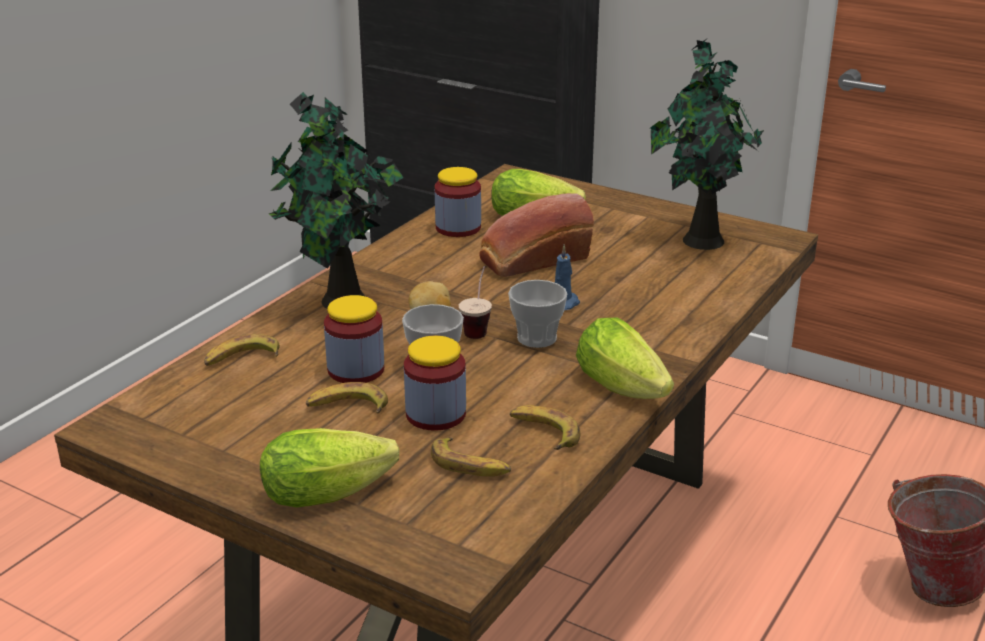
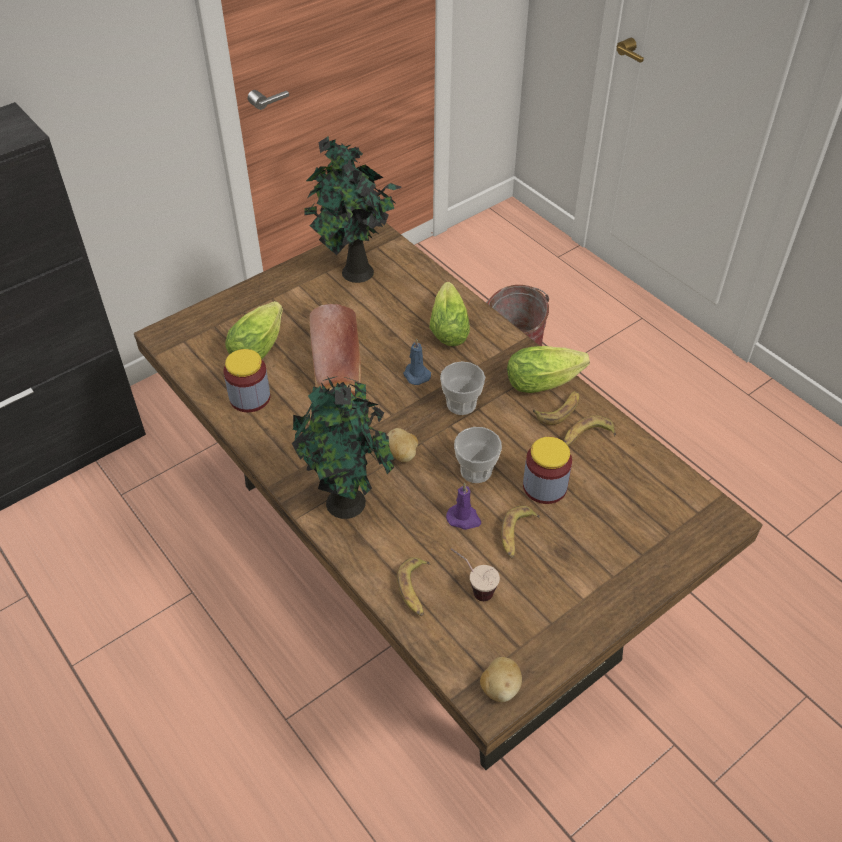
camera: 70 degrees left, 20 degrees up
lettuce [260,428,399,508] -> lettuce moved to [430,282,470,346]
jar [324,295,384,383] -> purple candle [446,483,481,530]
banana [431,437,511,477] -> banana moved to [533,391,579,425]
cup [459,266,492,339] -> cup moved to [451,548,500,601]
none -> potato [480,657,522,702]

